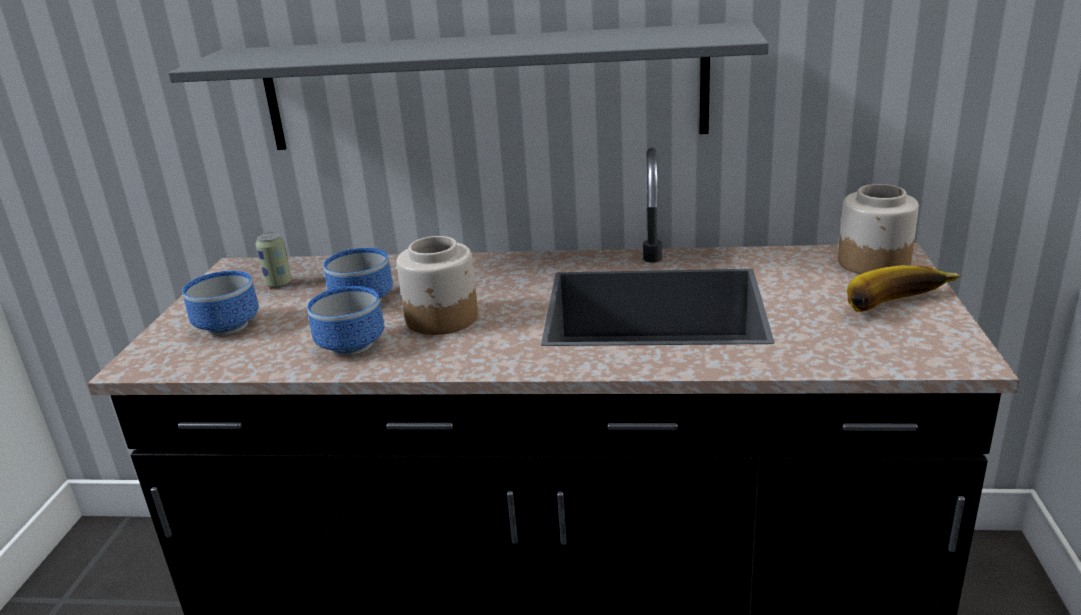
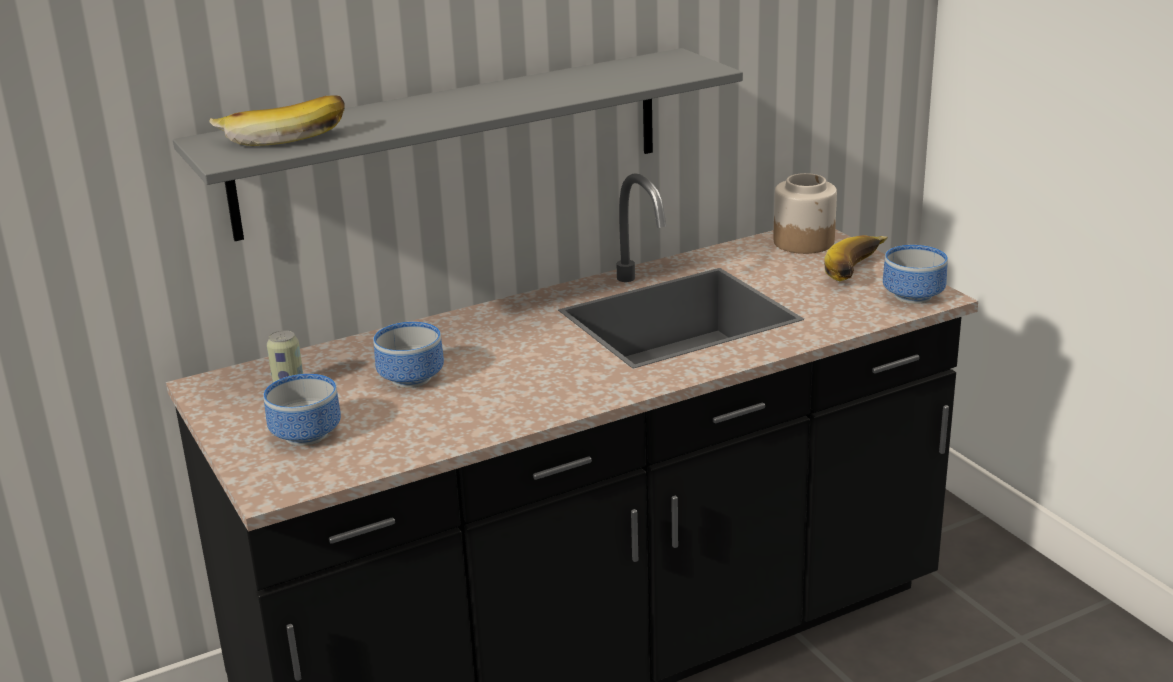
camera: 35 degrees left, 0 degrees up
bowl [307,286,384,356] -> bowl moved to [883,245,948,304]
jar [397,236,478,335] -> none
none -> banana [209,96,345,146]

